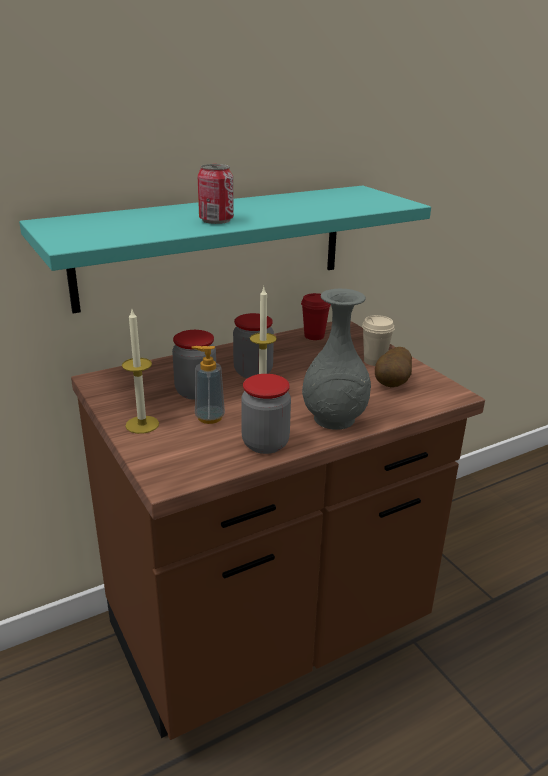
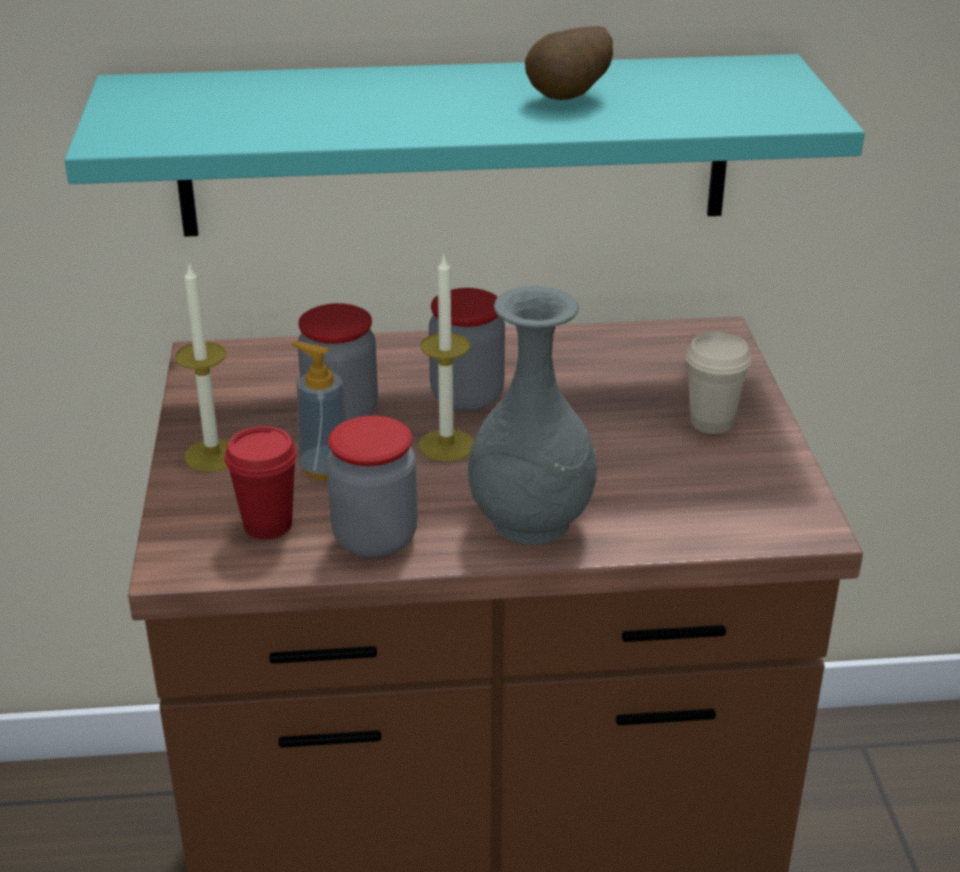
camera: 25 degrees right, 5 degrees up
can [198,164,234,224] -> none
red cup [301,293,331,340] -> red cup moved to [224,426,298,539]
potato [375,347,412,387] -> potato moved to [525,26,613,100]

